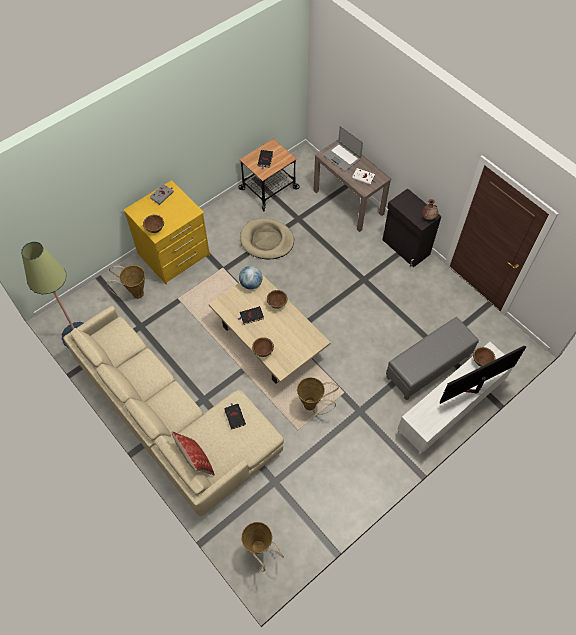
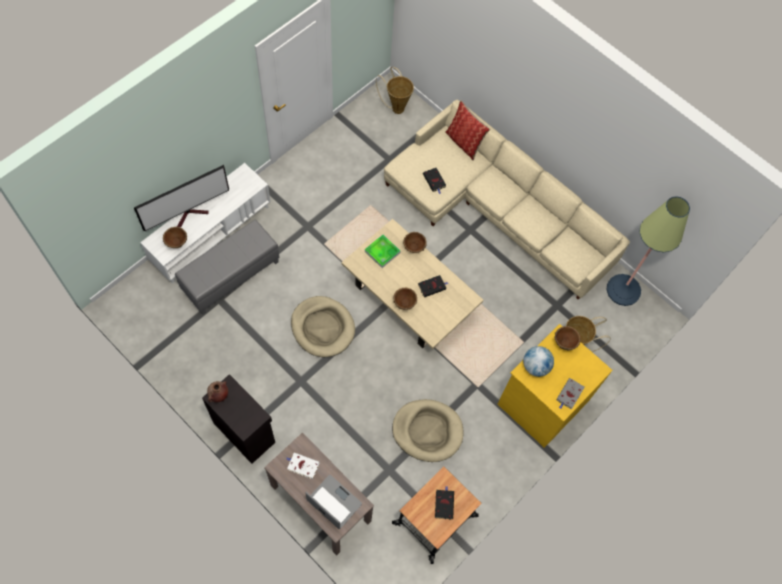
camera: 170 degrees right, 5 degrees up
globe [239,266,263,290] -> globe moved to [523,346,554,377]
basket [297,377,339,415] -> none
none -> beige dog bed [291,296,355,357]
none -> tray [365,235,401,268]

